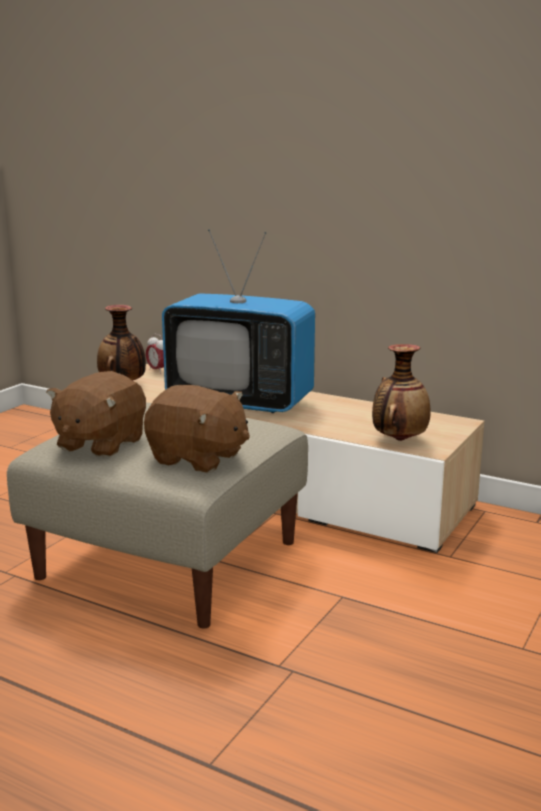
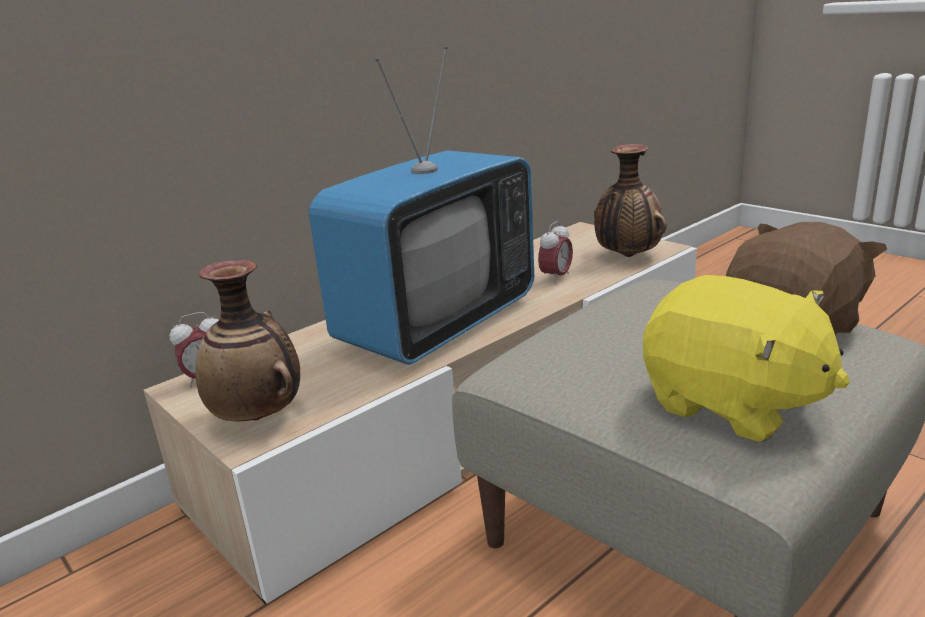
camera: 70 degrees left, 5 degrees up
brown plush toy [46,371,146,458] -> yellow plush toy [643,275,850,442]
none -> alarm clock [538,221,573,284]

